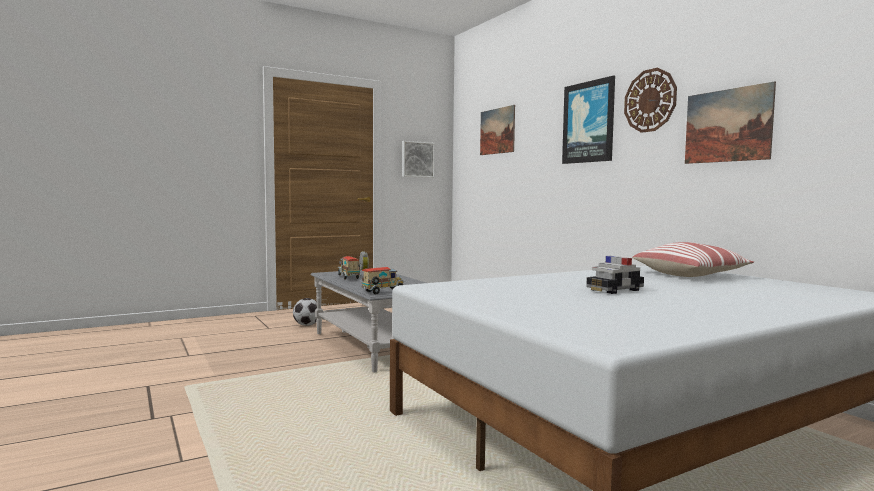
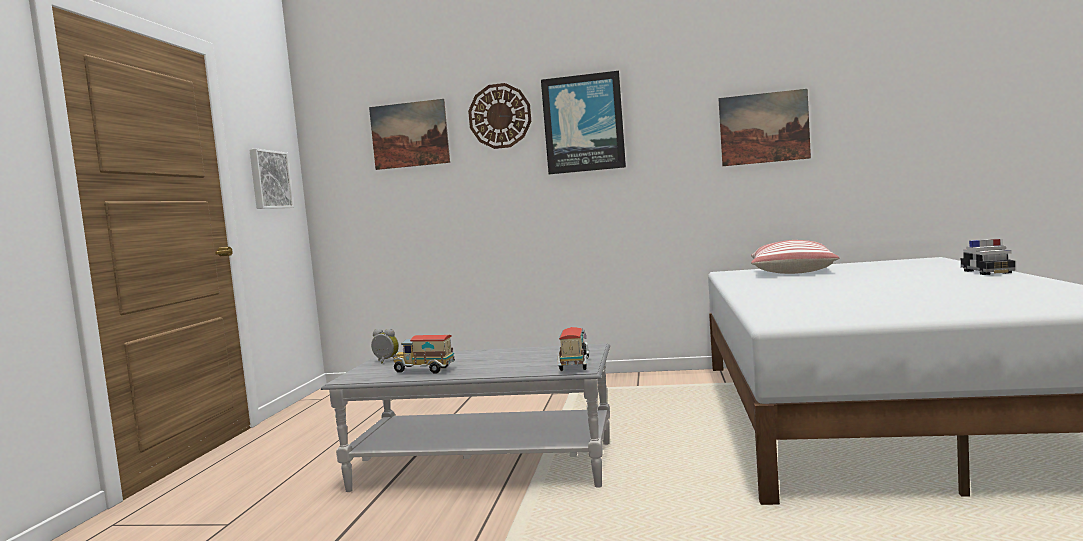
camera: 50 degrees left, 0 degrees up
football [293,298,317,326] -> none
toy car [586,256,644,294] -> toy car moved to [961,239,1016,275]
wall clock [624,68,677,133] -> wall clock moved to [468,83,531,149]

